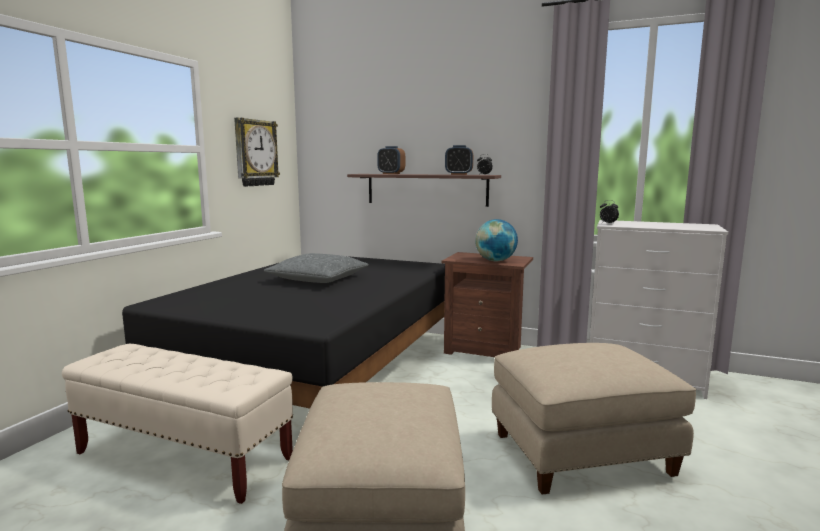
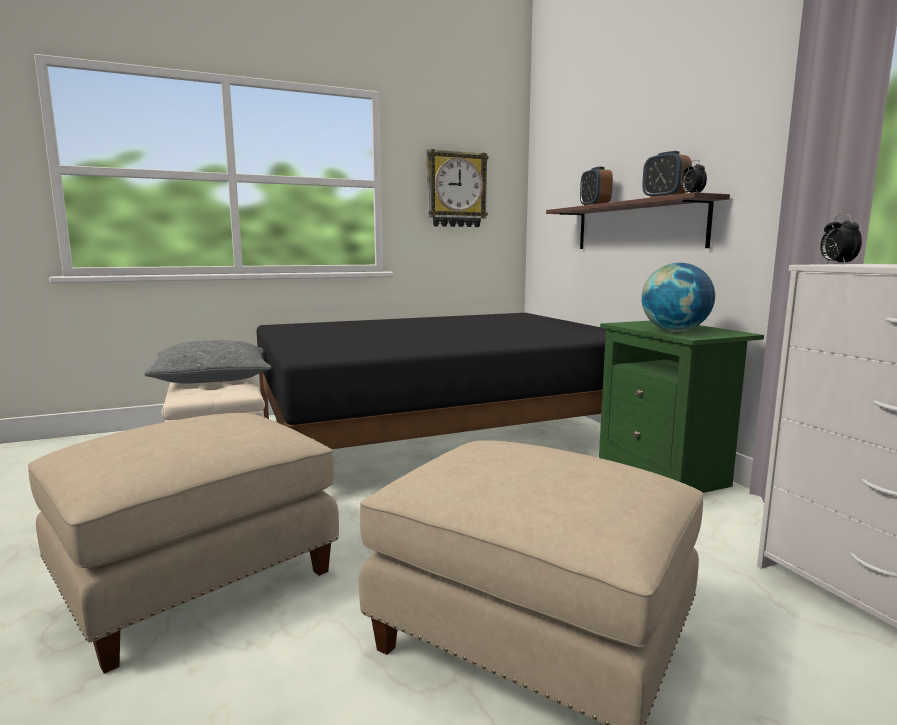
camera: 45 degrees right, 0 degrees up
grey pillow [264,253,369,283] -> grey pillow moved to [145,340,271,383]
brown nightstand [442,252,533,357] -> green nightstand [599,321,764,493]

